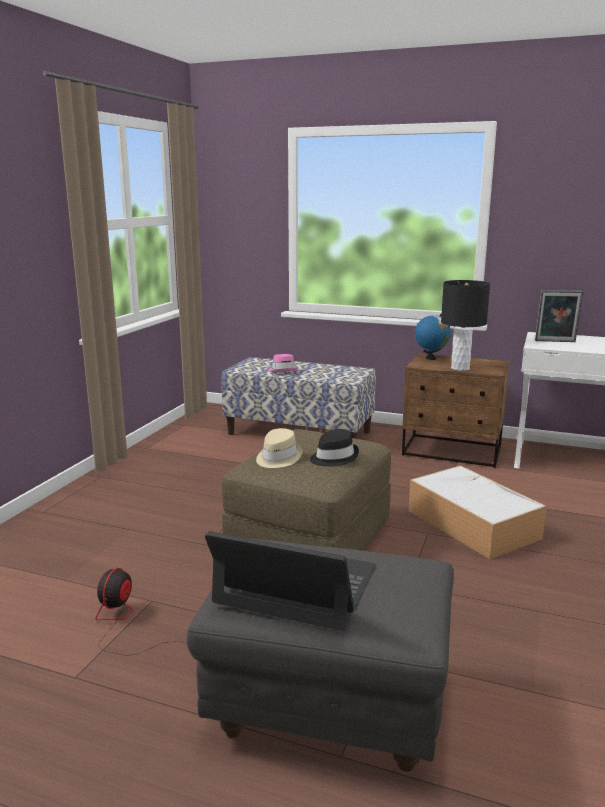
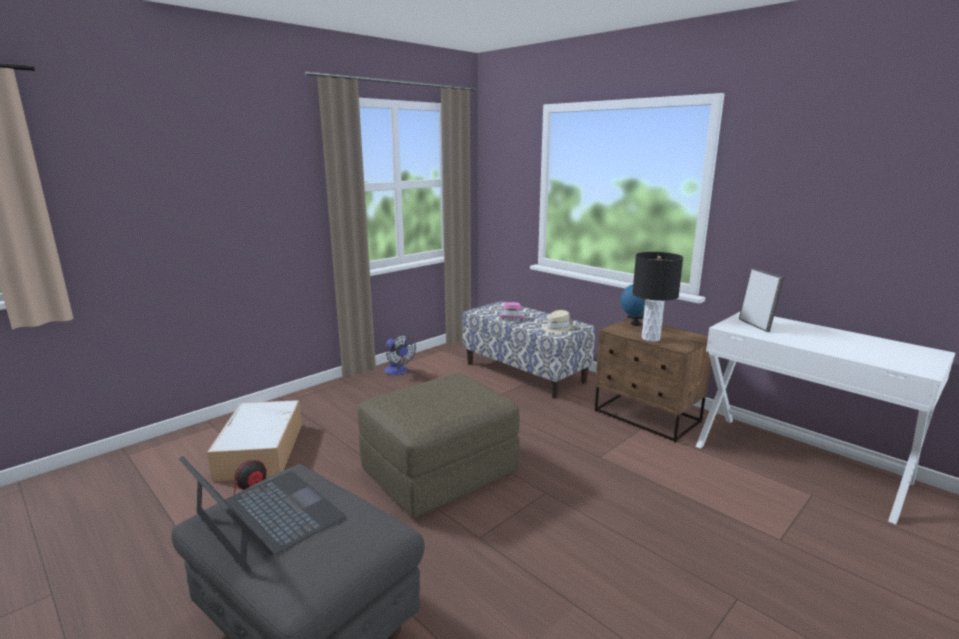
camera: 25 degrees right, 0 degrees up
beige hat [256,428,302,468] -> beige hat moved to [543,310,574,333]
black hat [310,429,359,467] -> none
storage box [408,466,547,559] -> storage box moved to [207,400,302,481]
picture frame [535,290,583,342] -> picture frame turned 135 degrees counterclockwise [739,268,784,332]
none -> fan [384,334,416,375]

